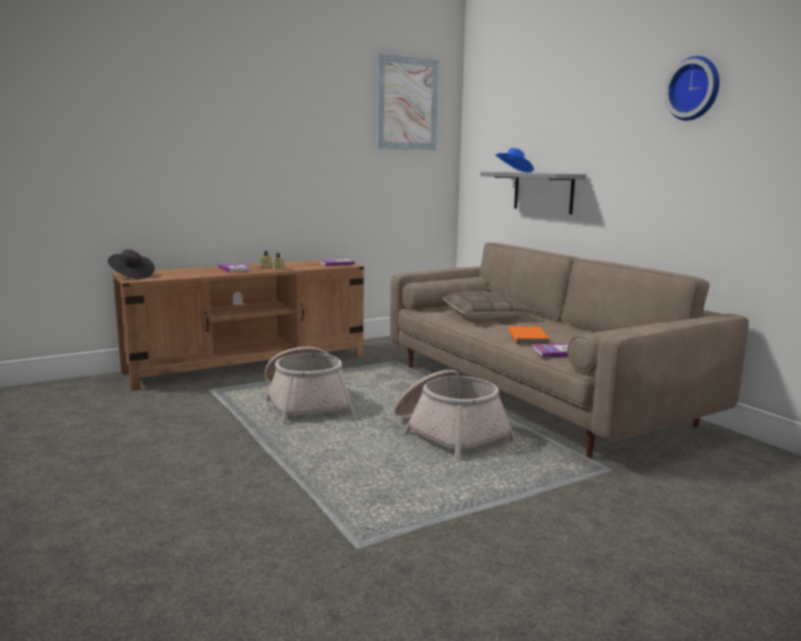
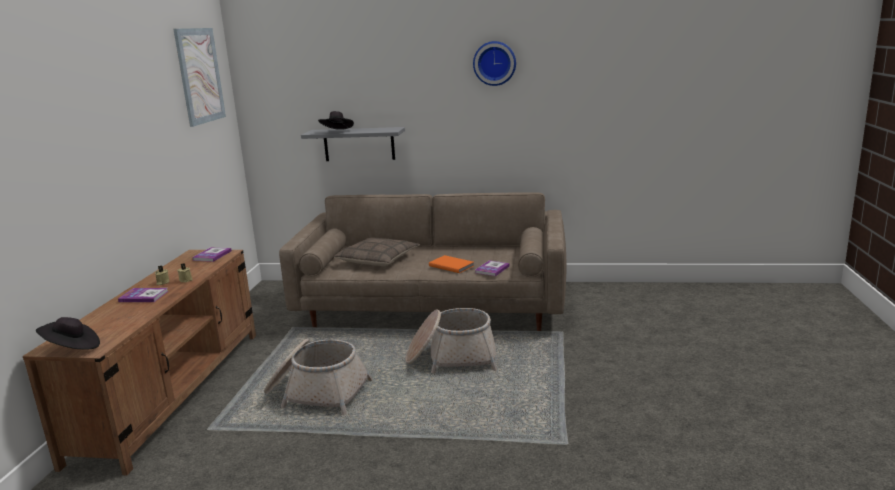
camera: 50 degrees left, 5 degrees up
blue hat [495,148,534,172] -> black hat [318,111,354,130]

